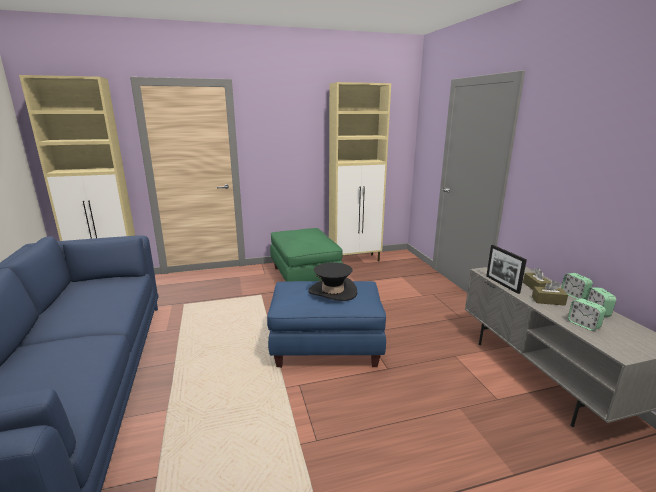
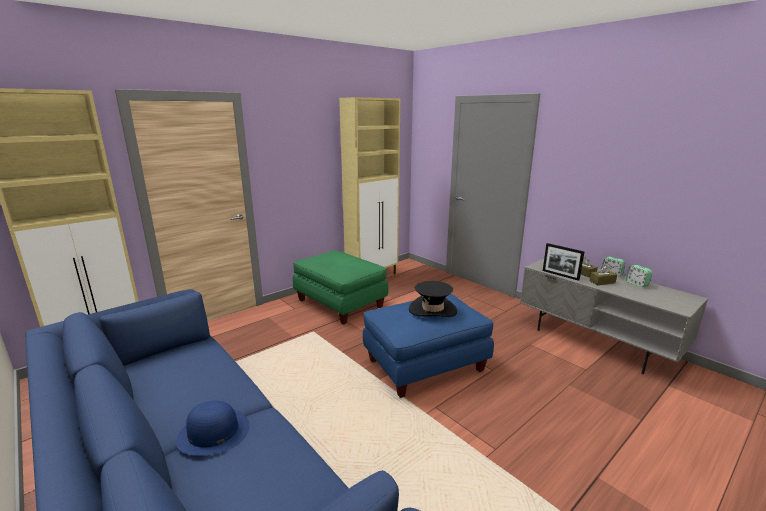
camera: 25 degrees left, 0 degrees up
alarm clock [568,298,606,331] -> none
none -> blue hat [176,401,249,455]

